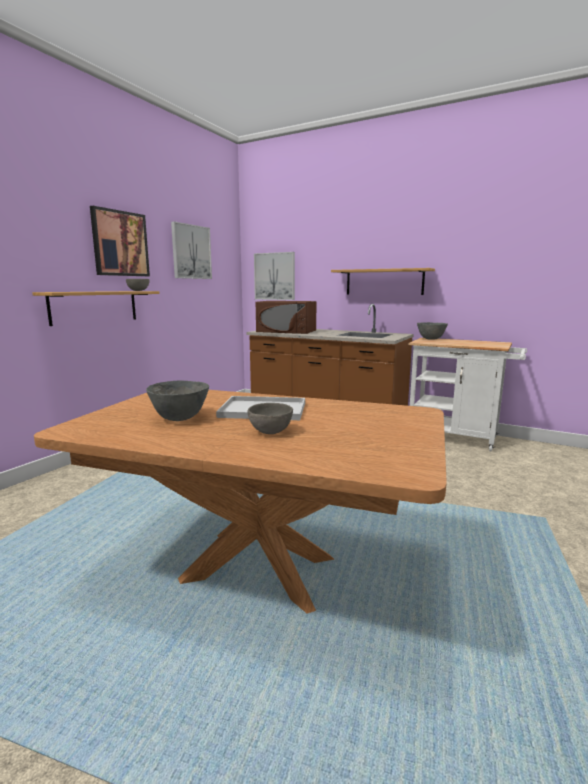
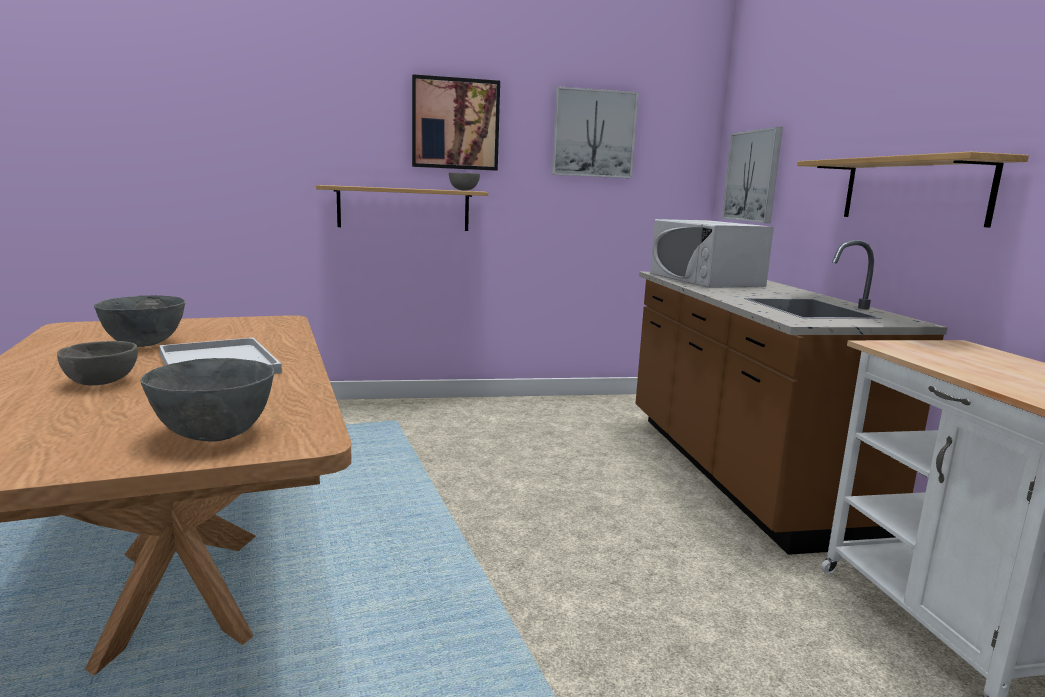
camera: 50 degrees right, 0 degrees up
brown microwave [256,301,317,334] -> white microwave [650,219,774,288]
grey bowl [417,322,448,340] -> grey bowl moved to [140,358,274,441]

